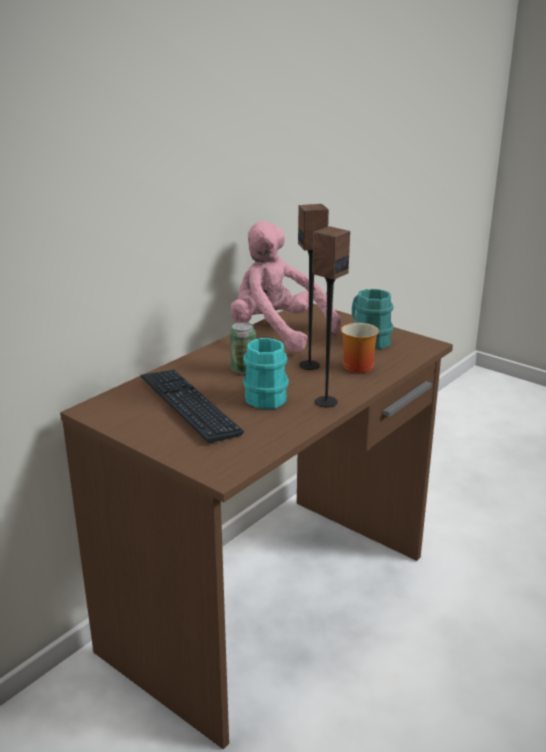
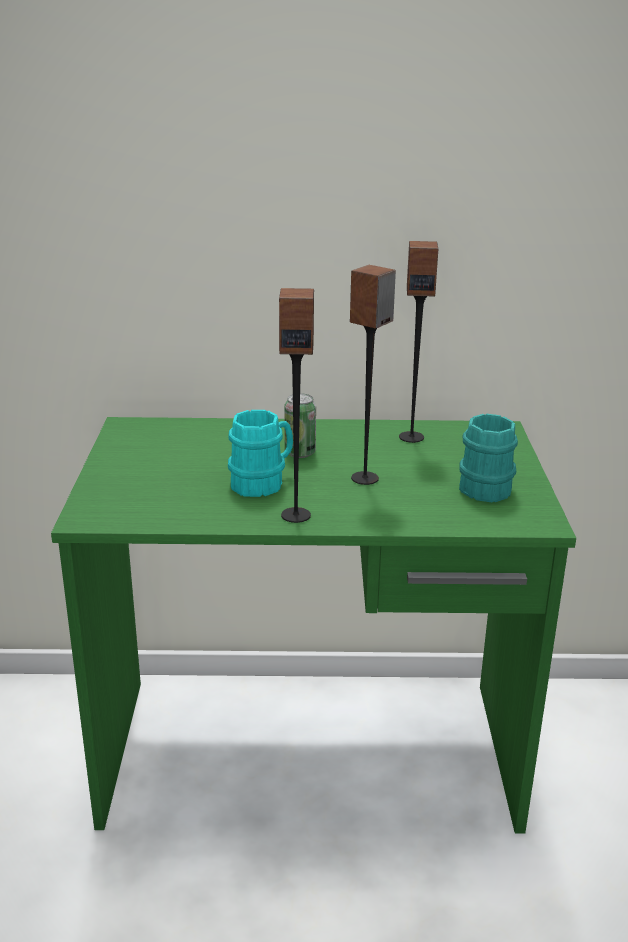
camera: 50 degrees right, 0 degrees up
brown desk [60,304,453,749] -> green desk [51,417,576,834]
keyboard [141,369,244,443] -> none
pink plush toy [230,221,341,353] -> speaker [399,241,438,443]
mug [341,323,379,373] -> none

